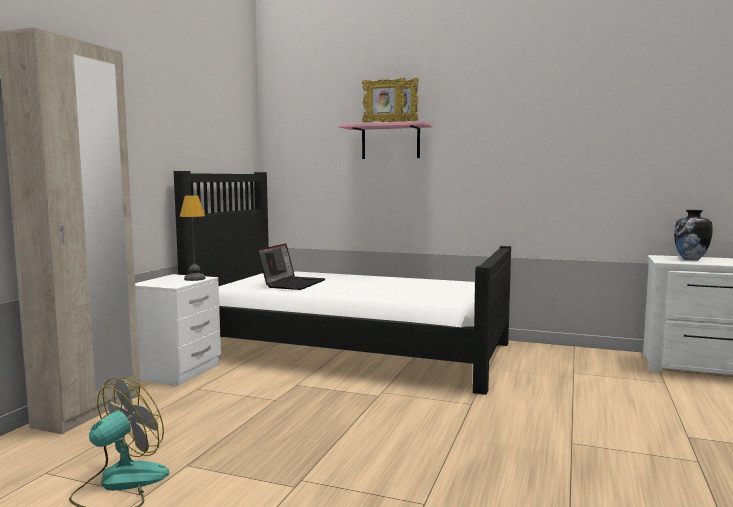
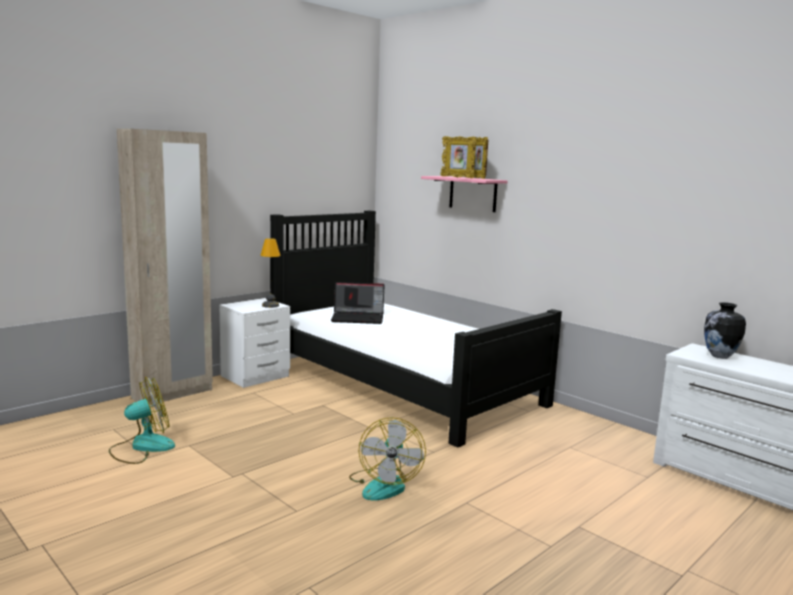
camera: 25 degrees right, 5 degrees up
laptop [258,243,325,290] -> laptop turned 45 degrees clockwise [331,282,384,324]
none -> fan [349,417,426,501]

